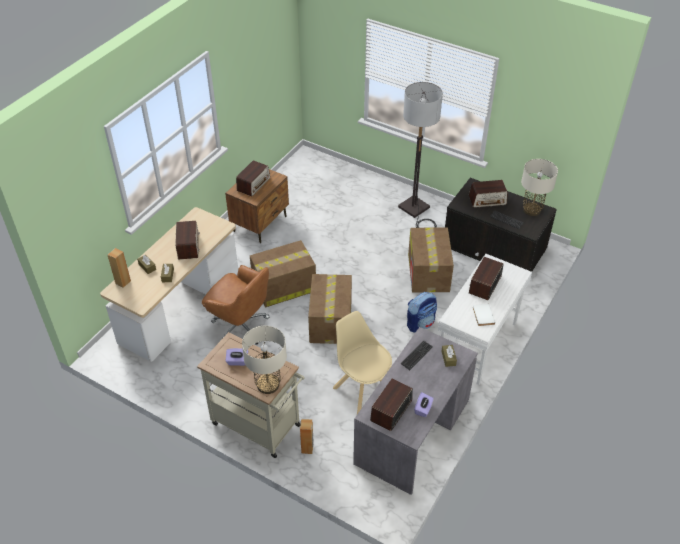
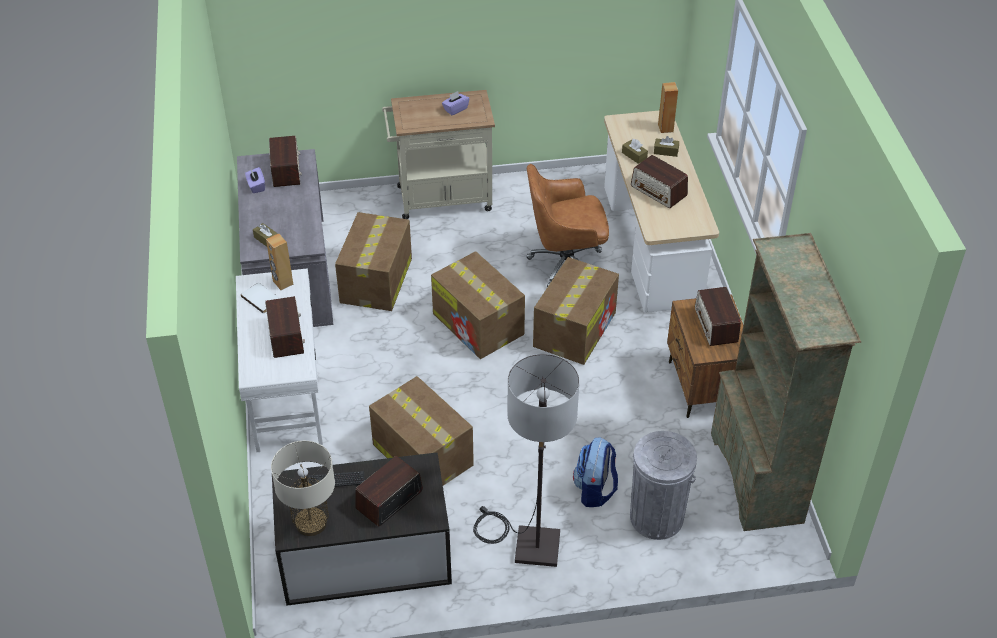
camera: 140 degrees right, 0 degrees up
table lamp [242,326,287,394] -> none
brown speaker [300,419,314,454] -> brown speaker moved to [266,234,293,290]
beige chair [333,311,392,414] -> cardboard box [335,212,412,311]
keyboard [401,341,433,370] -> none
backpack [407,292,437,332] -> backpack moved to [573,437,618,507]
none -> grey trash can [630,431,697,540]
none -> green bookcase [711,233,861,531]

